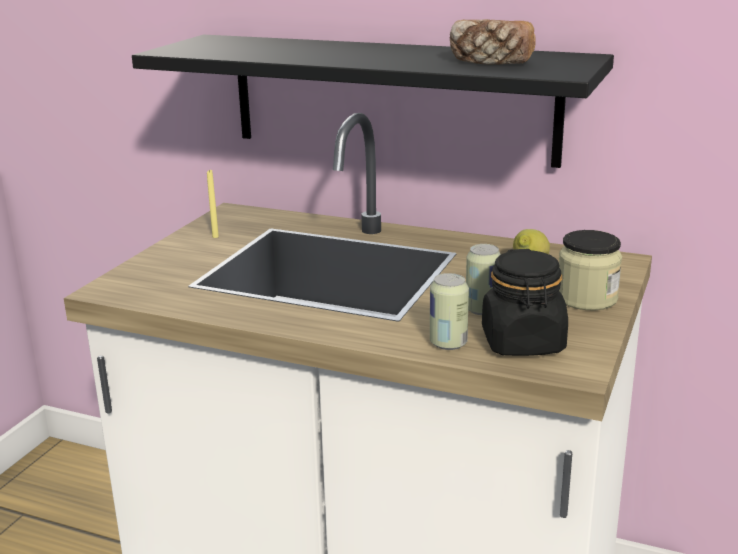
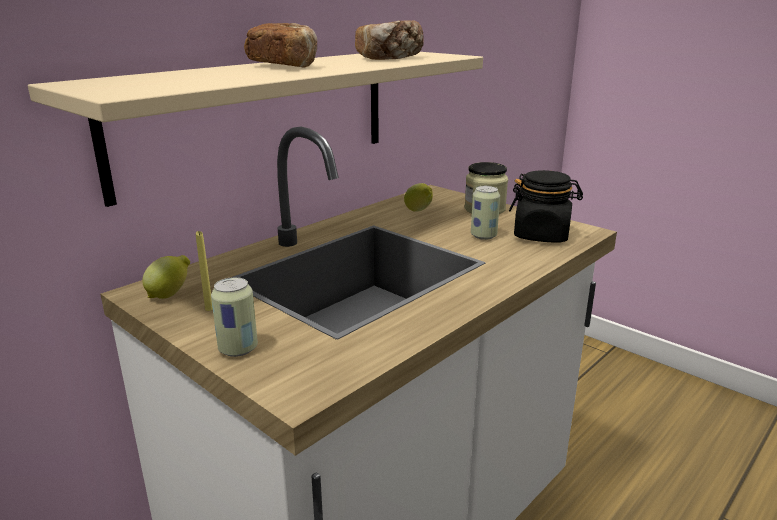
camera: 70 degrees left, 0 degrees up
black shelf [132,35,614,168] -> beige shelf [28,52,483,207]
can [430,273,469,350] -> can moved to [211,277,258,357]
none -> lemon [142,255,190,299]
none -> bread [244,23,317,68]

